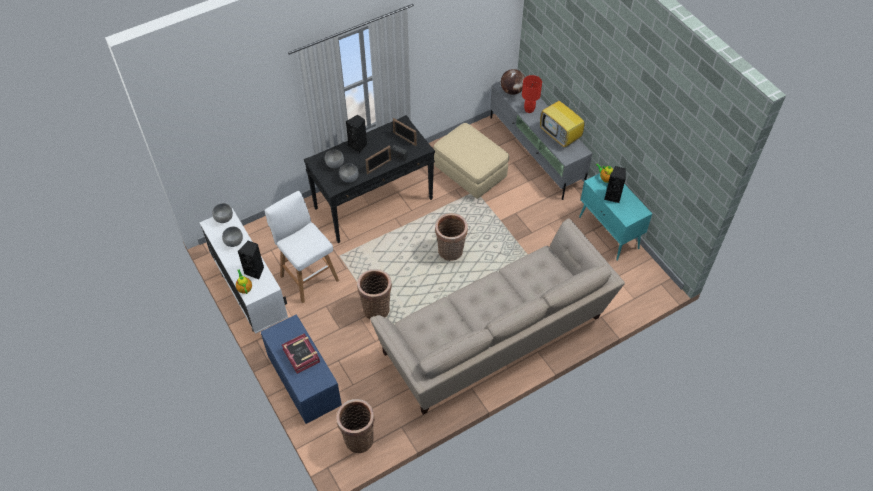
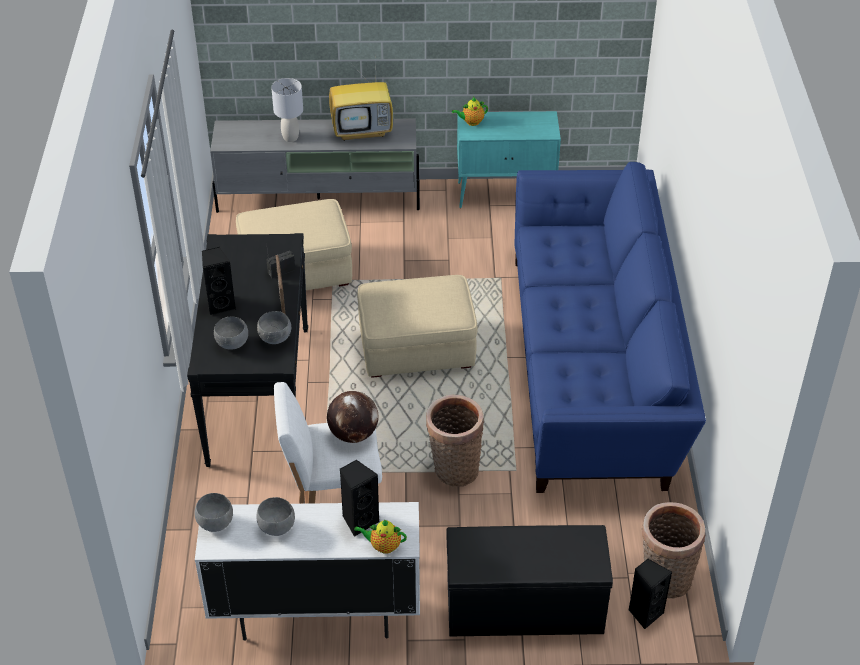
camera: 60 degrees left, 10 degrees down
blue bench [261,315,342,424] -> black bench [446,525,613,637]
book [282,333,320,374] -> none
beige sofa [370,218,625,415] -> blue sofa [515,162,706,493]
picture frame [393,118,417,146] -> none
basket [435,213,468,261] -> beige ottoman [357,275,478,378]
globe [501,69,525,95] -> globe moved to [327,391,379,443]
red table lamp [522,75,542,113] -> grey table lamp [271,78,303,142]
black speaker [604,166,626,203] -> black speaker moved to [628,559,672,629]

